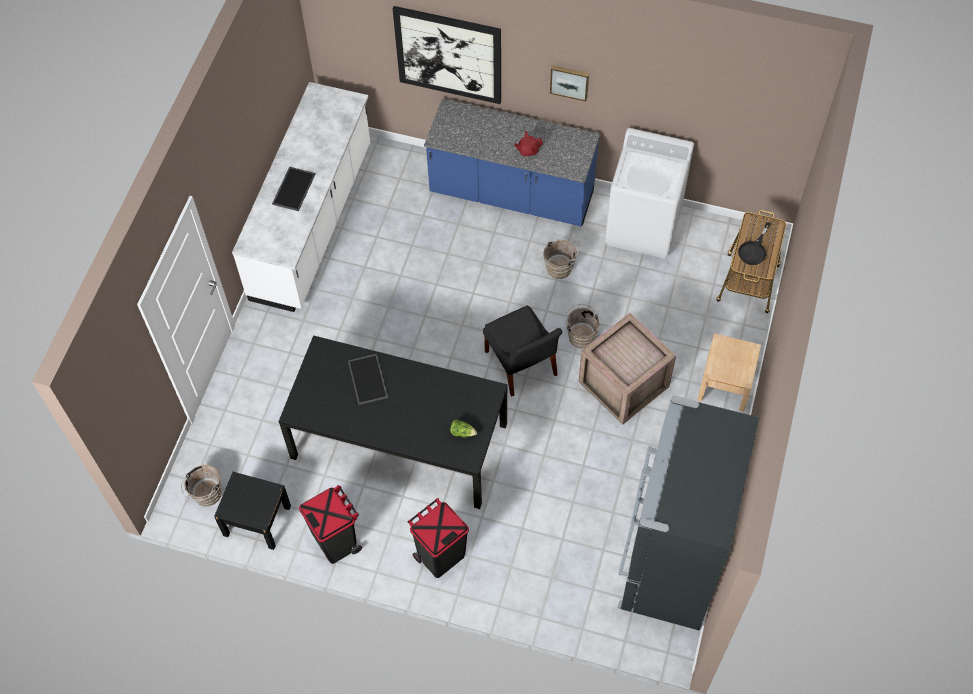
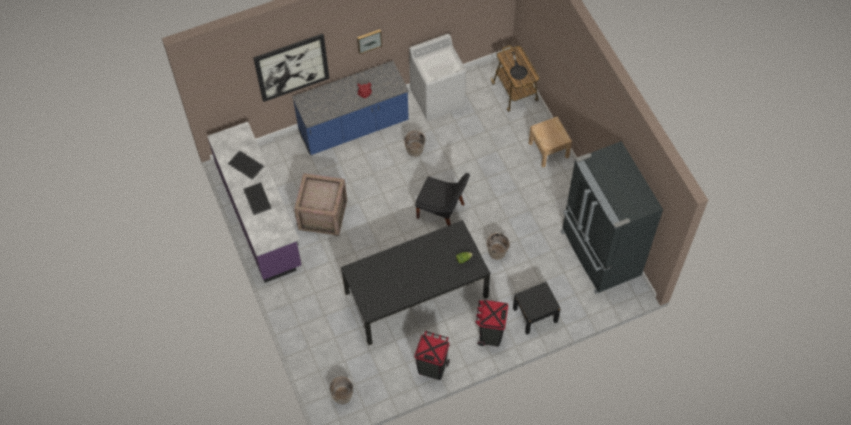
camera: 40 degrees left, 0 degrees up
black nightstand [214,472,291,550] -> black nightstand moved to [513,282,561,335]
white counter [232,82,370,312] -> purple counter [207,122,302,283]
tray [348,354,388,405] -> tray moved to [228,150,264,180]
brown bucket [565,304,599,349] -> brown bucket moved to [484,231,509,260]
crate [579,313,676,425] -> crate moved to [294,173,347,236]

